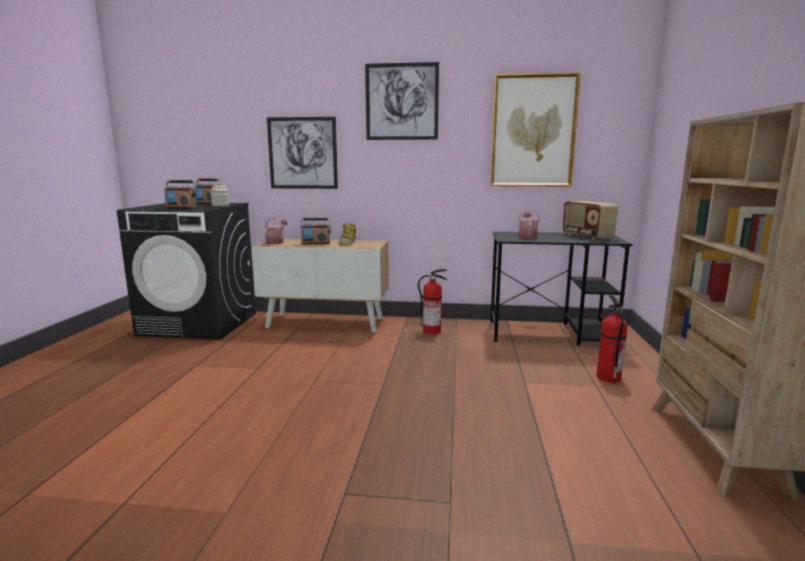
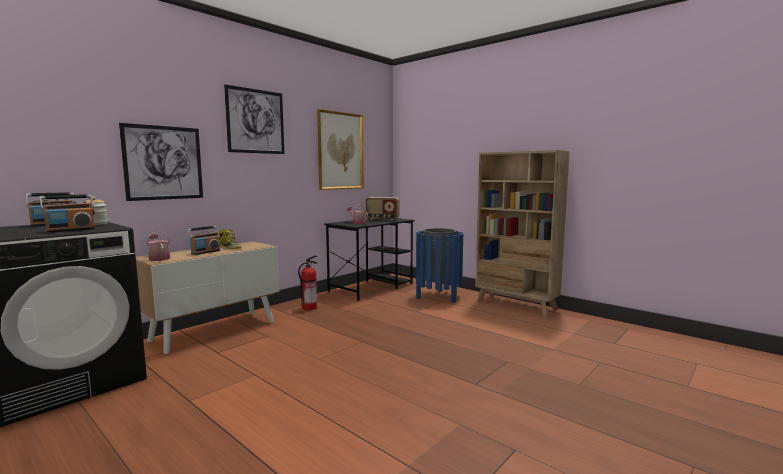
camera: 55 degrees left, 5 degrees down
fire extinguisher [597,295,627,383] -> blue trash can [416,228,463,303]

